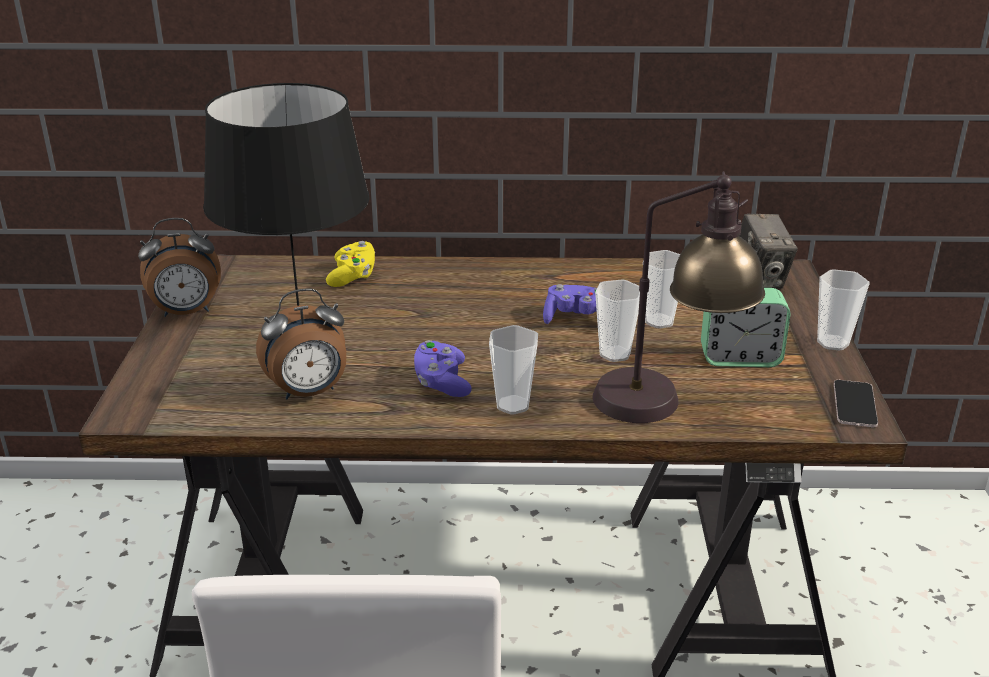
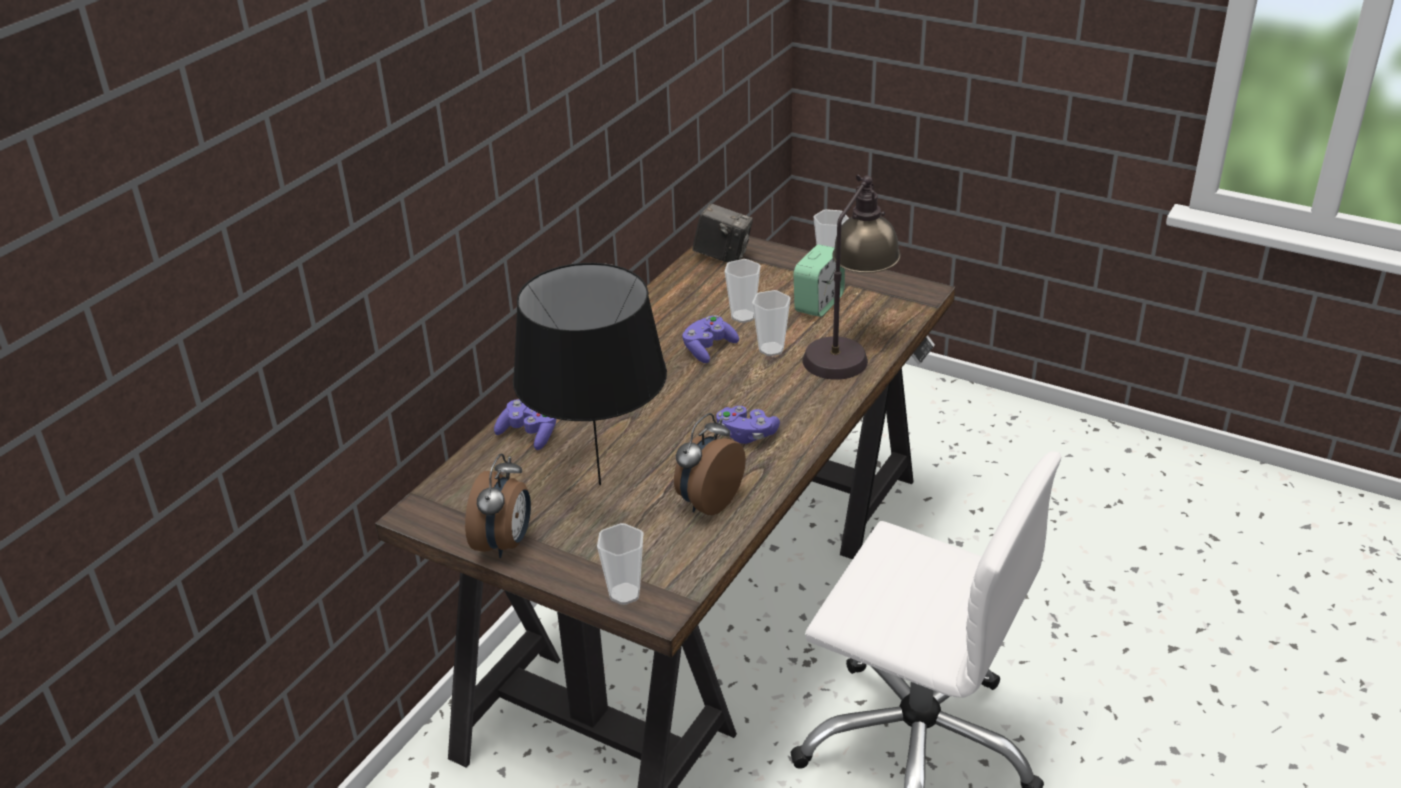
camera: 60 degrees left, 5 degrees up
alarm clock [256,288,346,399] -> alarm clock turned 150 degrees counterclockwise [674,413,746,515]
yellow game controller [326,241,375,287] -> purple game controller [494,400,556,450]
cup [489,325,538,415] -> cup moved to [597,523,643,605]
phone [834,380,878,427] -> none

